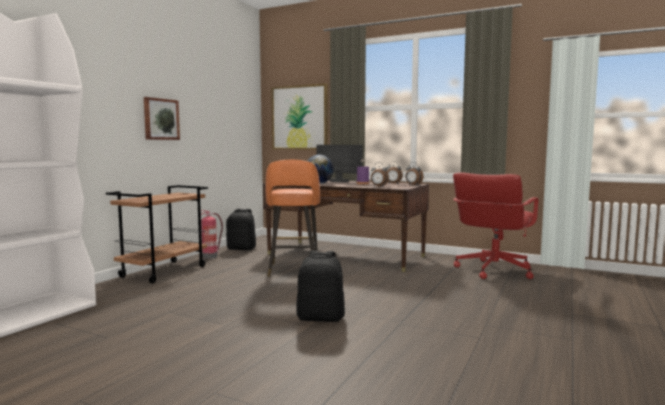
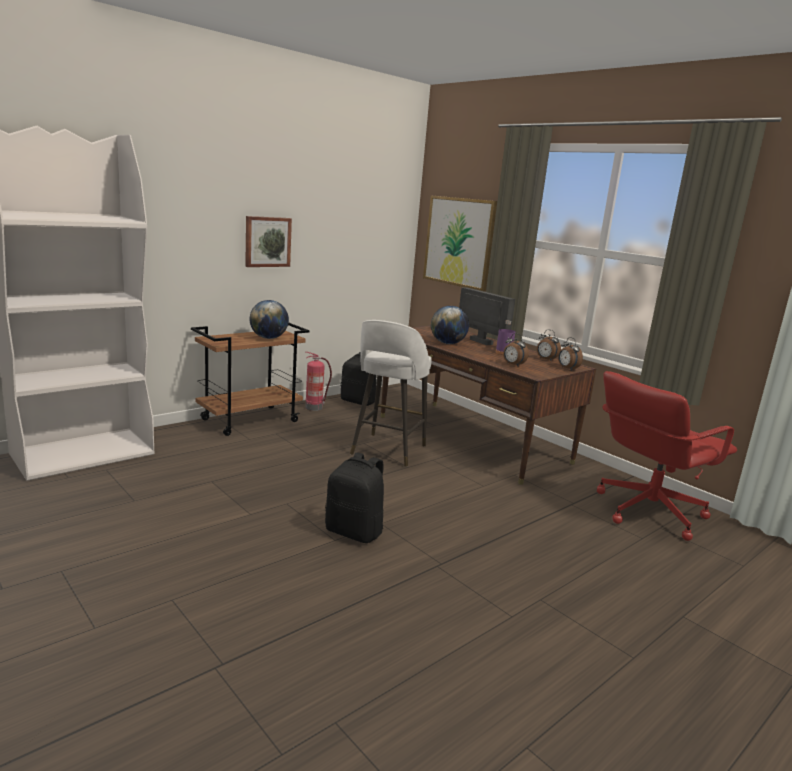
camera: 20 degrees right, 10 degrees up
orange stool [265,160,320,277] -> white stool [350,320,432,467]
none -> globe [250,300,289,339]

